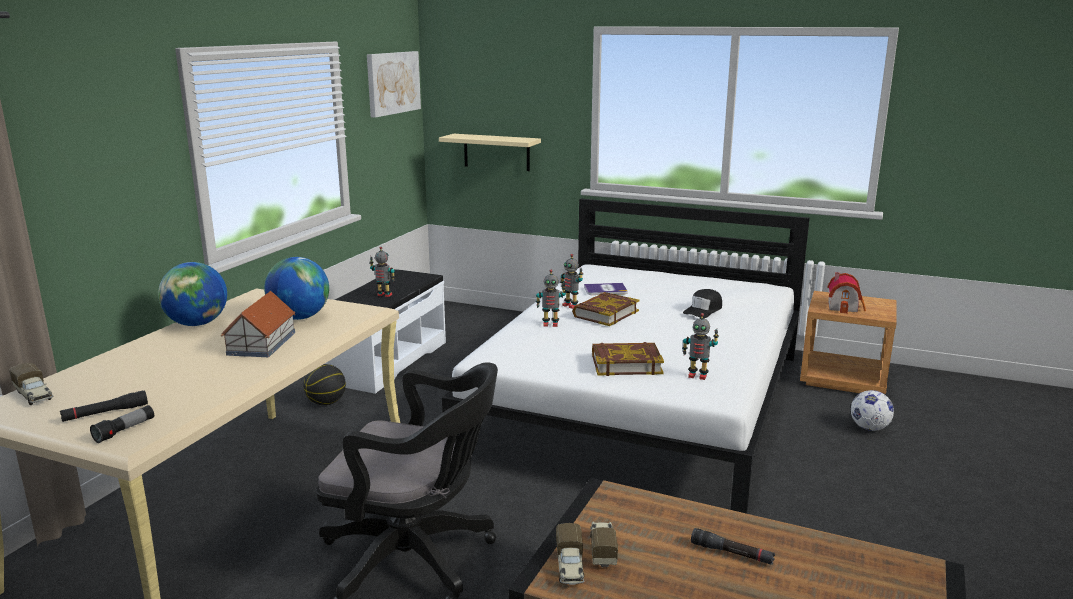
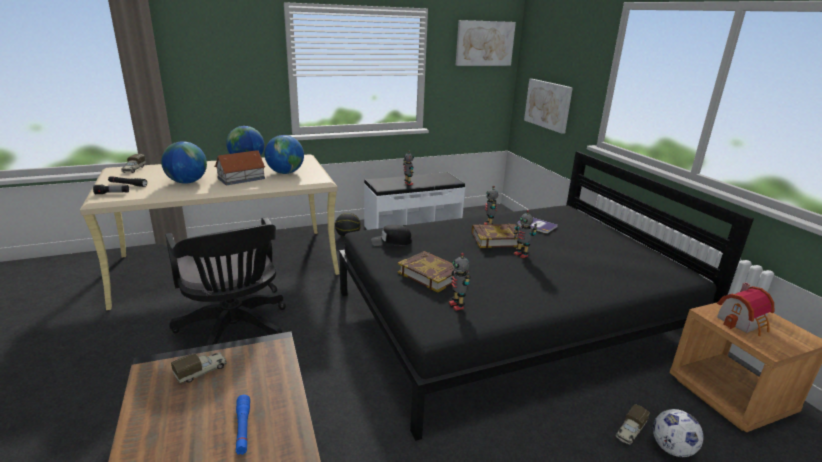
camera: 45 degrees right, 5 degrees up
beige shelf [439,134,541,171] -> picture [524,79,573,134]
white bed [442,199,810,514] -> black bed [339,151,754,441]
toy robot [536,270,566,327] -> toy robot moved to [514,210,538,258]
toy truck [556,523,584,585] -> toy truck moved to [615,404,650,445]
black cap [683,289,722,318] -> black cap moved to [371,224,412,246]
black flashlight [691,528,775,565] -> blue flashlight [236,395,250,455]
none -> globe [161,141,207,184]

